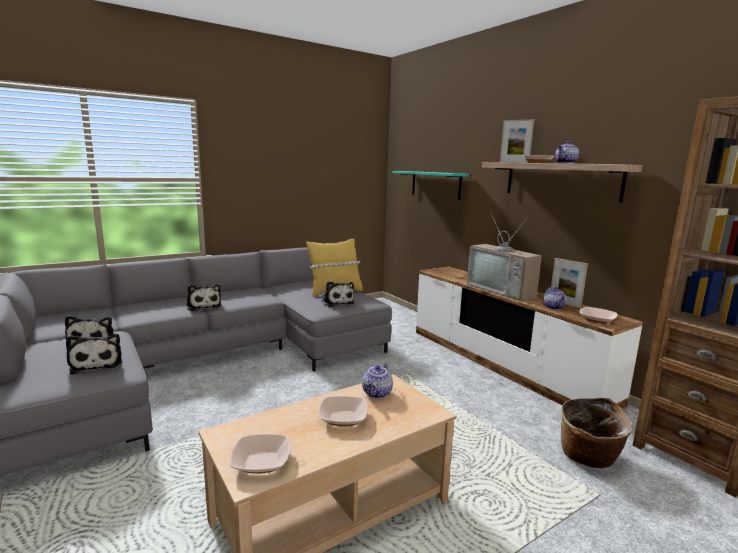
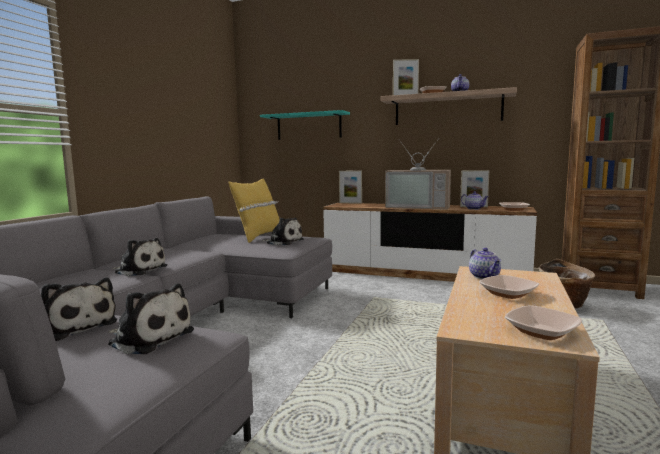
camera: 35 degrees left, 5 degrees down
none -> picture frame [339,171,362,204]

